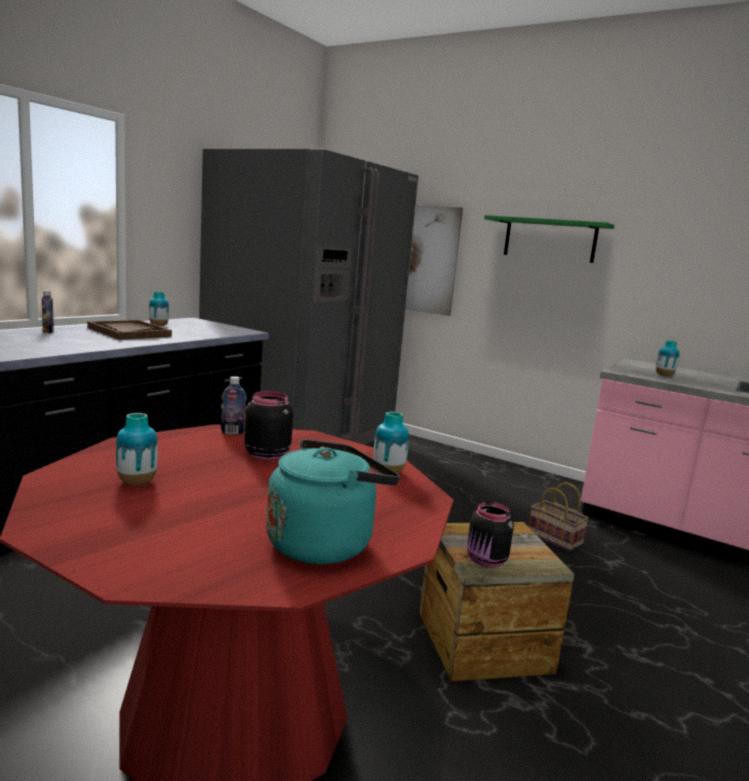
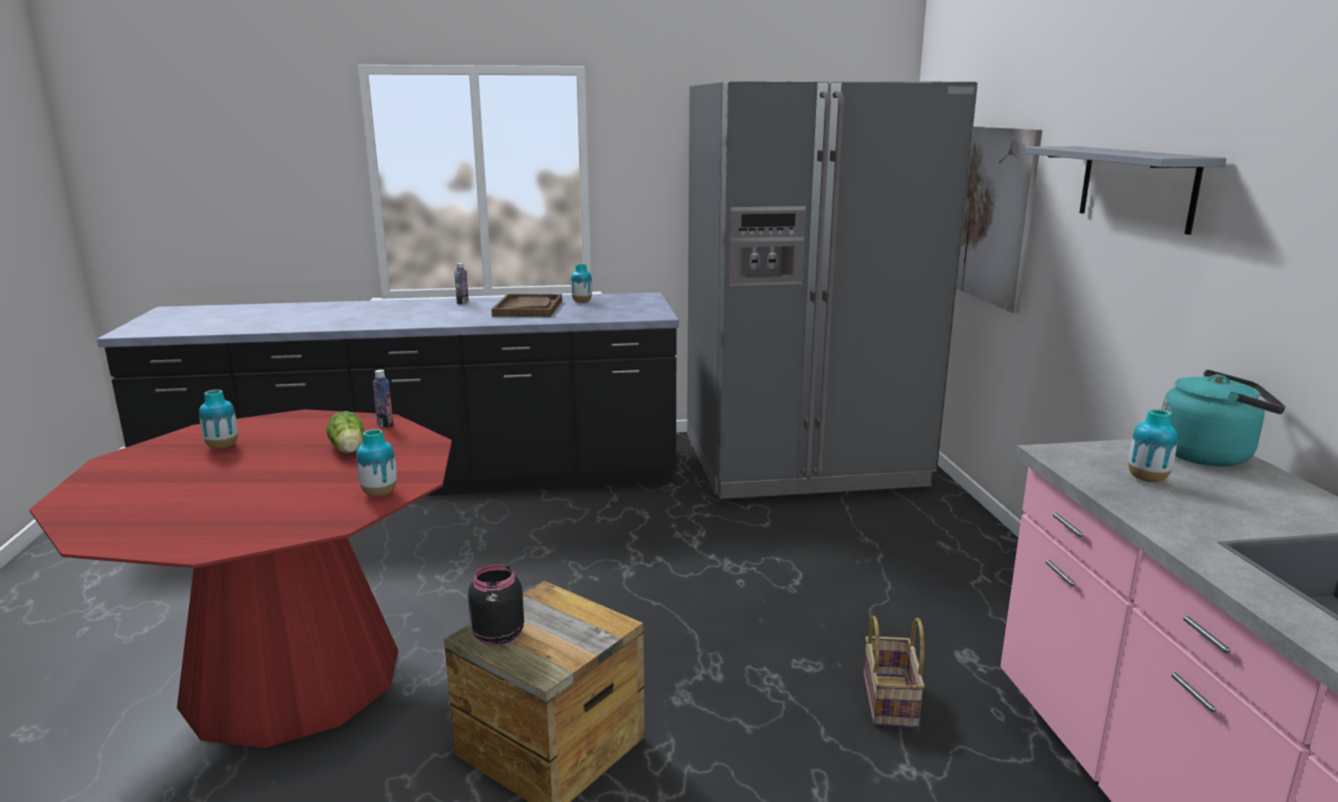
camera: 50 degrees right, 5 degrees up
black jar [244,391,293,460] -> lettuce [326,411,365,453]
turquoise kettle [266,439,400,564] -> turquoise kettle moved to [1162,370,1286,467]
green shelf [484,215,614,263] -> grey shelf [1025,146,1227,235]

